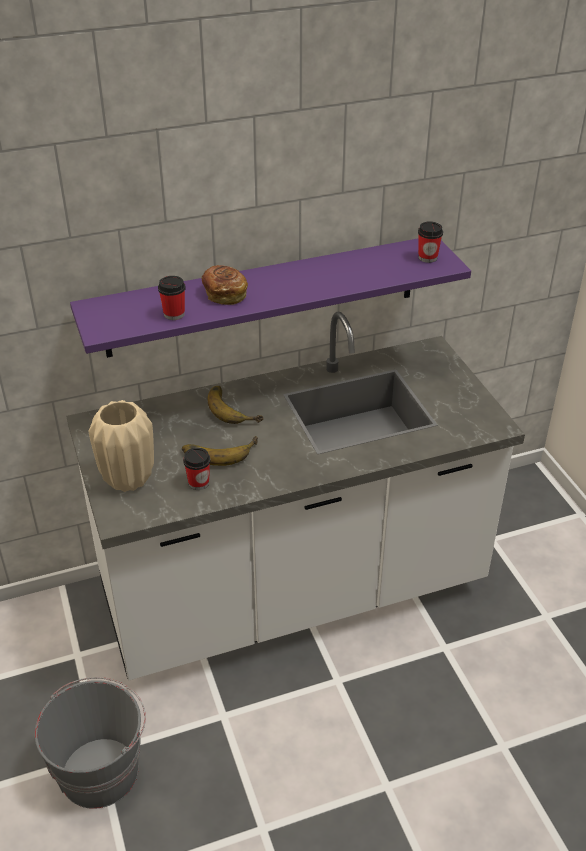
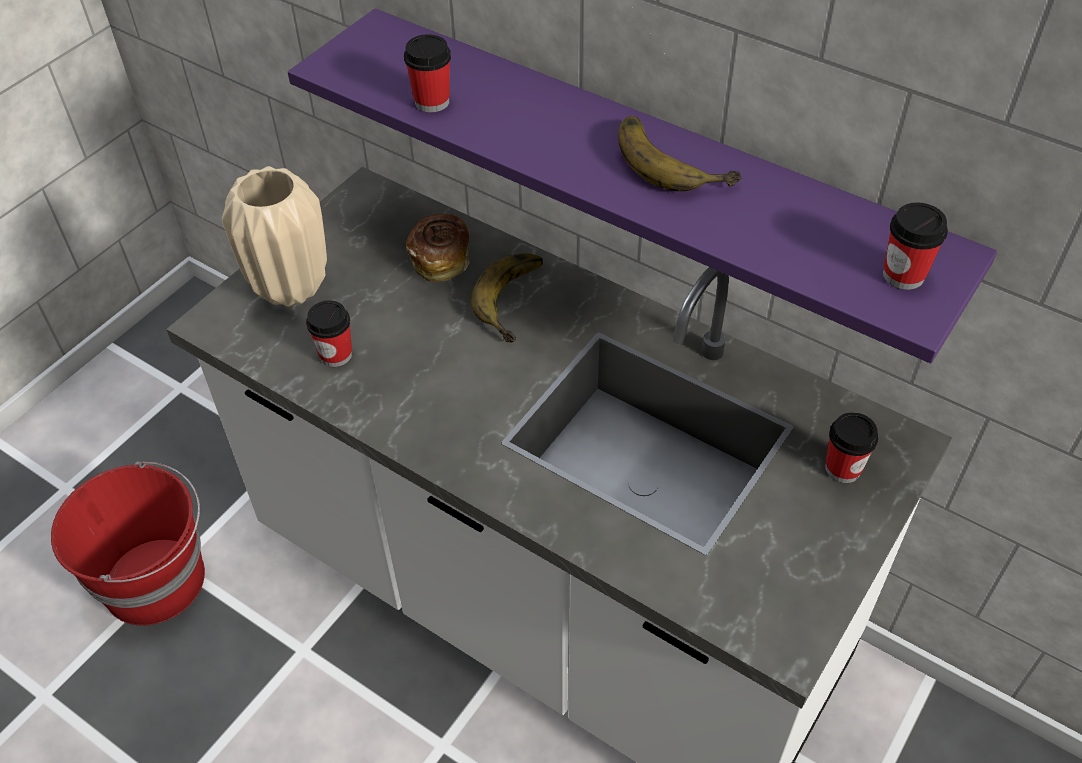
camera: 55 degrees right, 10 degrees up
grey bucket [35,677,146,809] -> red bucket [51,462,205,626]
banana [182,436,258,466] -> banana moved to [618,116,742,191]
bread [202,265,248,305] -> bread moved to [406,214,470,282]
none -> cup [825,412,879,483]

